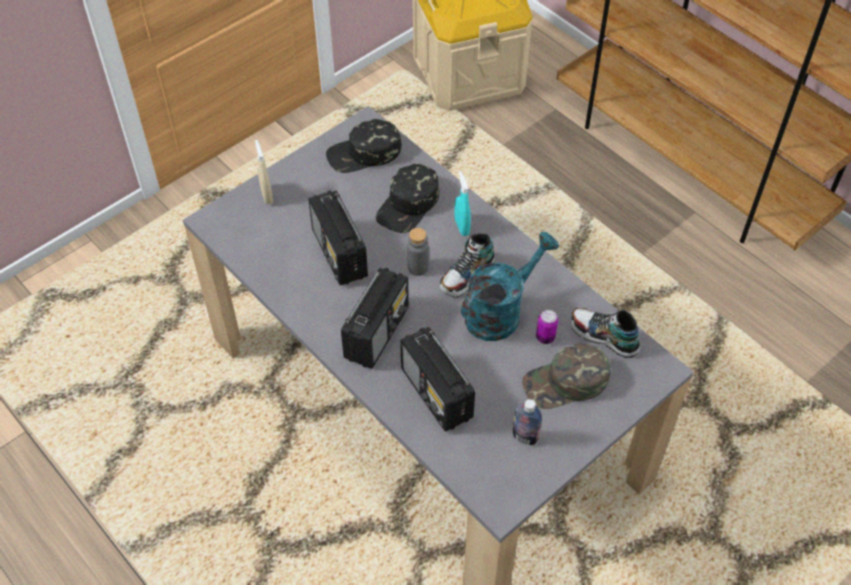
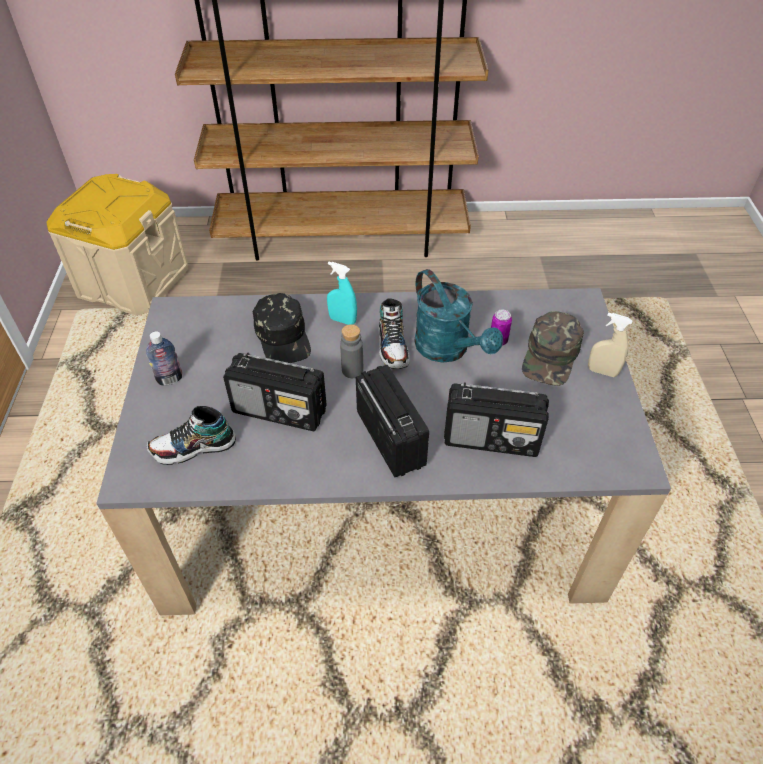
camera: 50 degrees left, 5 degrees down
beige spray bottle [255,140,273,204] -> beige spray bottle moved to [588,313,632,377]
black cap [326,119,401,173] -> none
turquoise watering can [461,231,559,341] -> turquoise watering can turned 150 degrees clockwise [414,269,503,363]
bottle [512,399,542,445] -> bottle moved to [146,331,182,386]
shoe [570,307,640,358] -> shoe moved to [147,406,236,465]

